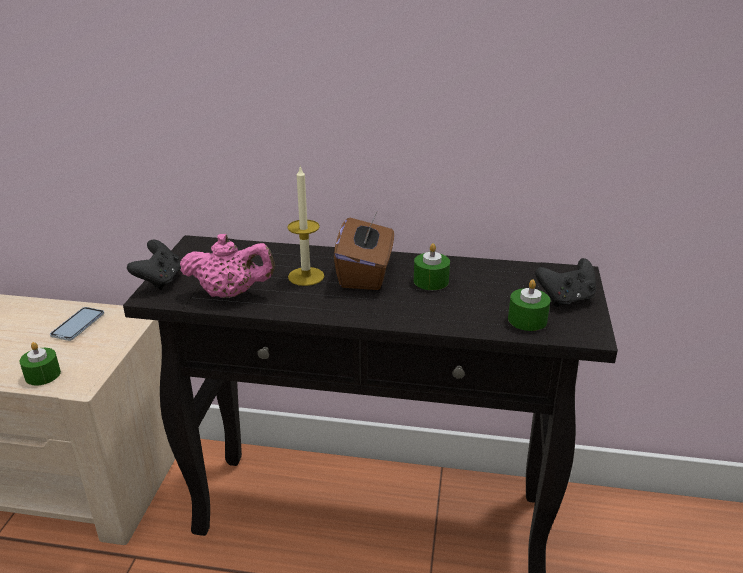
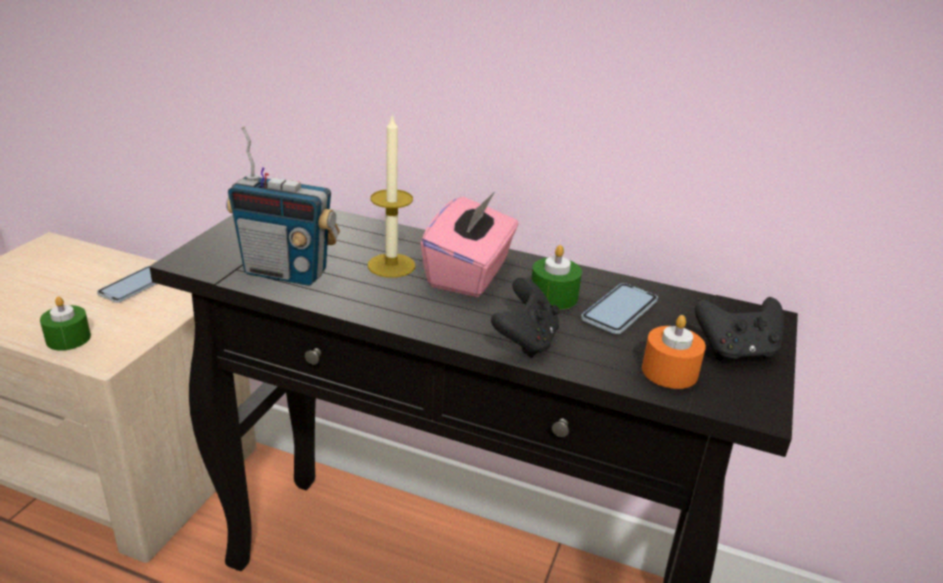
camera: 10 degrees right, 0 degrees up
black game controller [127,240,181,290] -> black game controller moved to [491,278,559,358]
pink teapot [180,234,275,298] -> radio [226,126,340,286]
brown tissue box [334,212,394,290] -> pink tissue box [421,192,518,297]
green candle [508,279,551,331] -> orange candle [642,315,706,389]
none -> phone [581,283,658,334]

